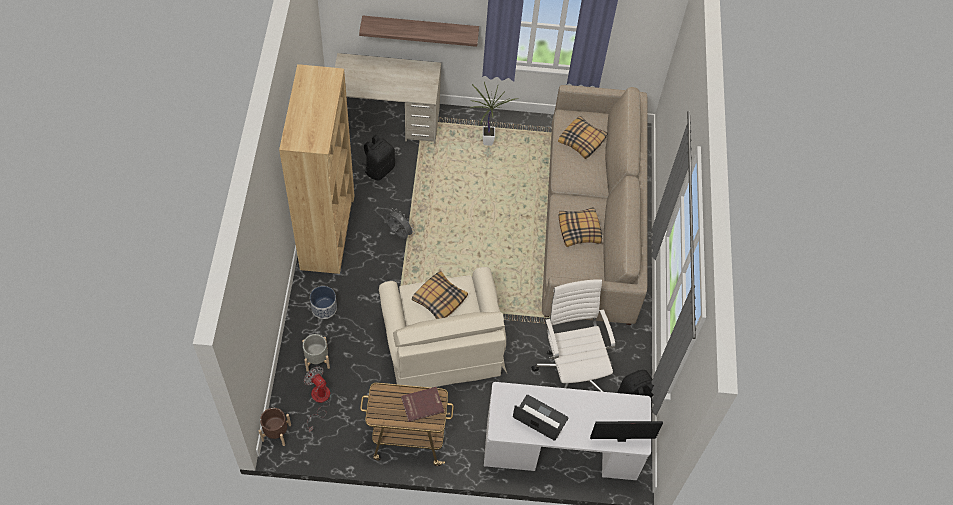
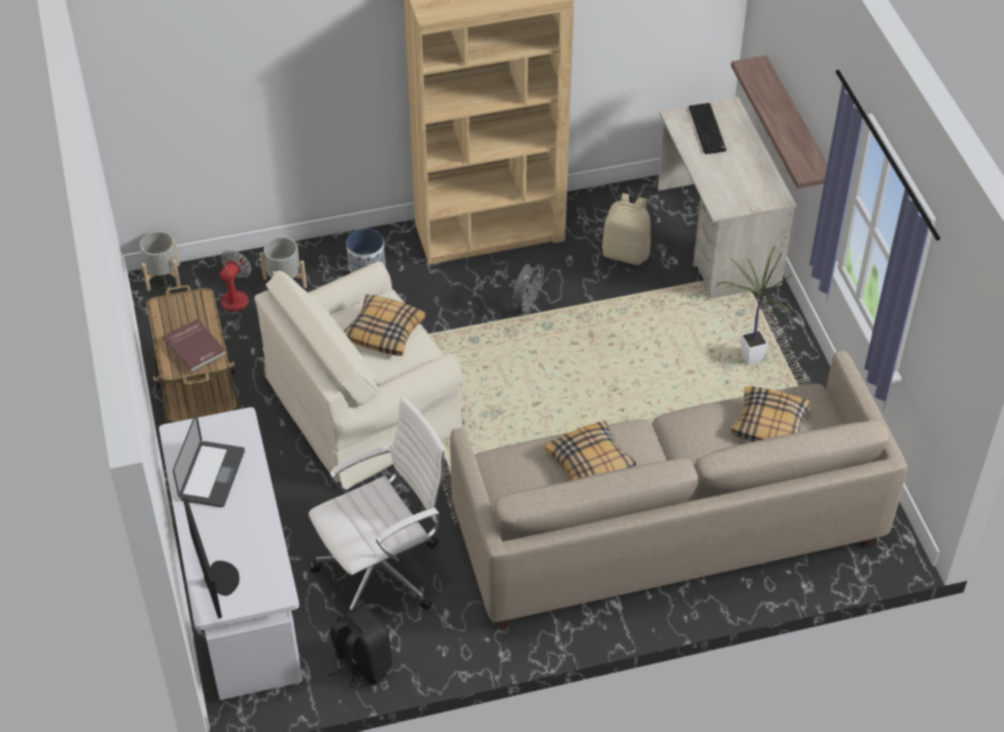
camera: 75 degrees right, 10 degrees down
brown planter [258,408,291,446] -> grey planter [140,231,181,291]
black backpack [362,135,395,180] -> beige backpack [602,193,651,265]
none -> keyboard [689,103,726,154]

